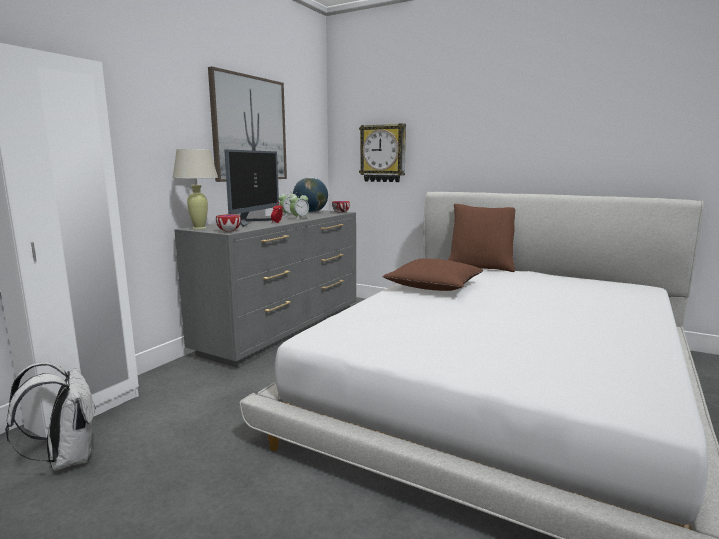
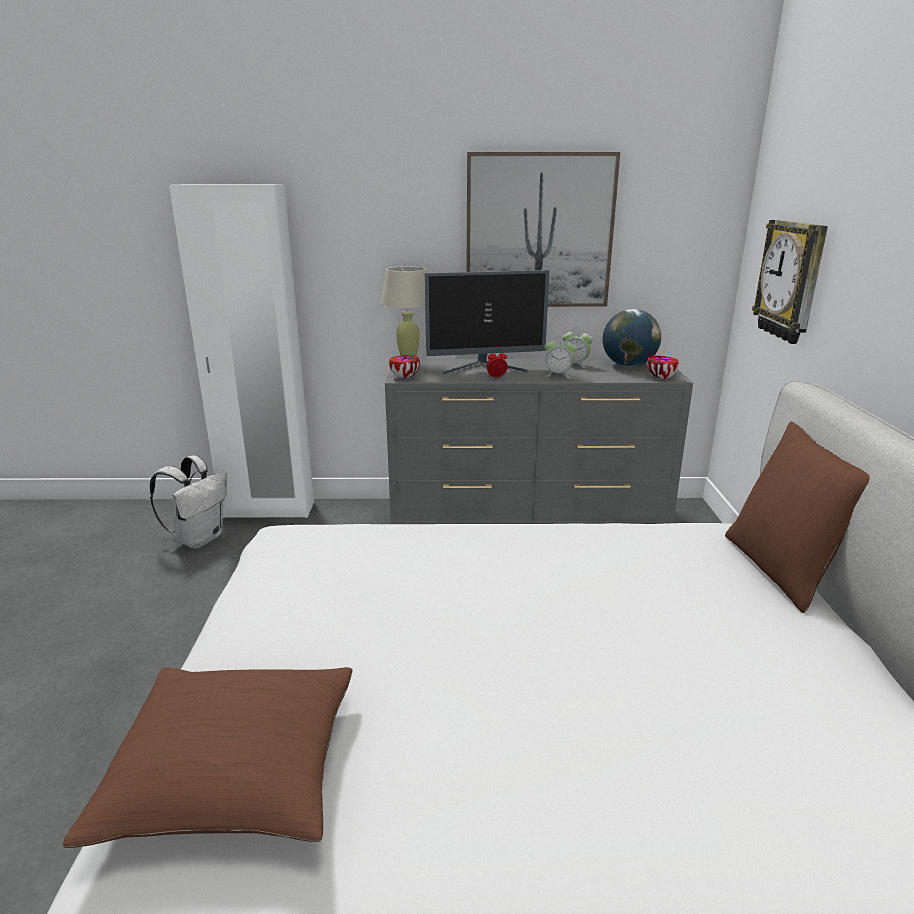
camera: 60 degrees right, 10 degrees up
brown pillow [383,259,483,291] -> brown pillow moved to [62,667,353,848]

